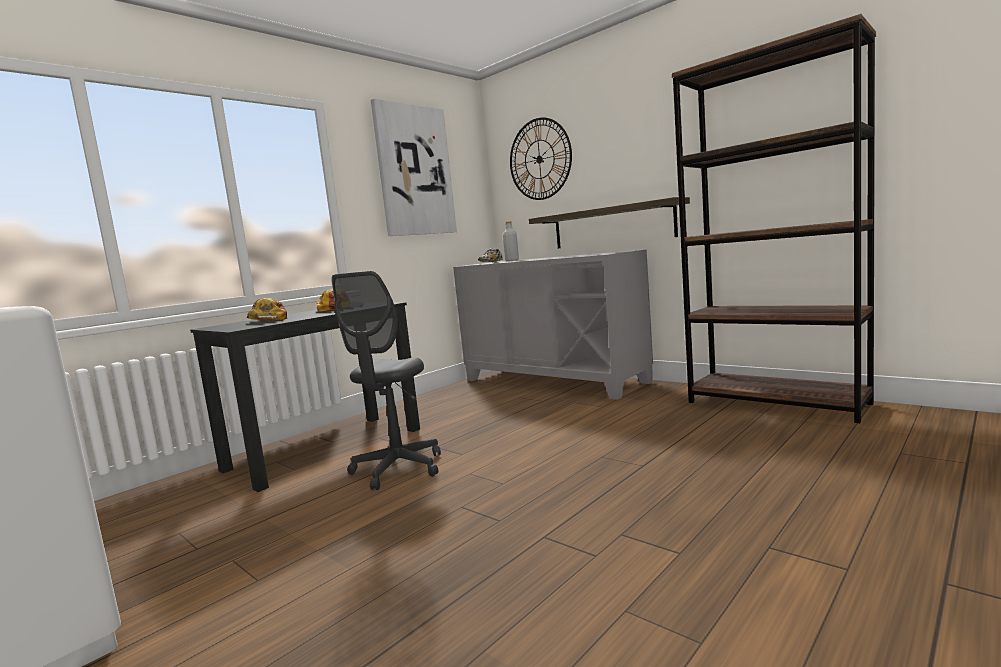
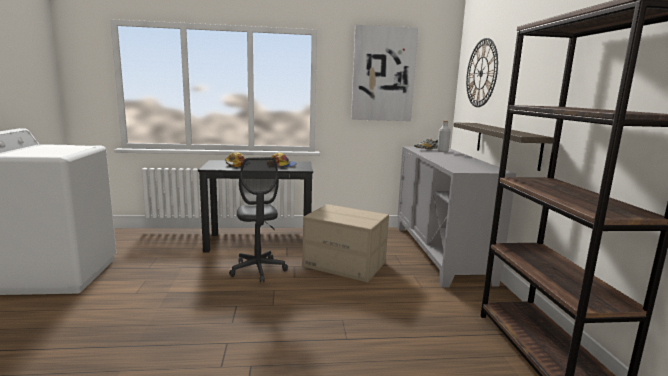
camera: 40 degrees right, 5 degrees up
grey office chair [331,271,441,490] -> grey office chair turned 75 degrees counterclockwise [229,157,288,283]
none -> cardboard box [302,204,389,283]

